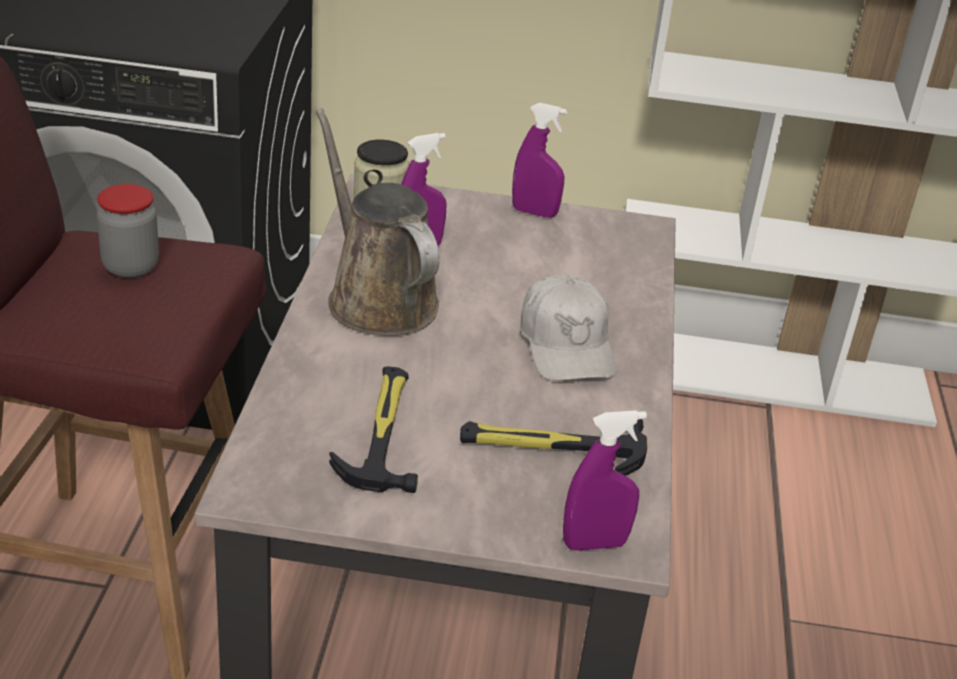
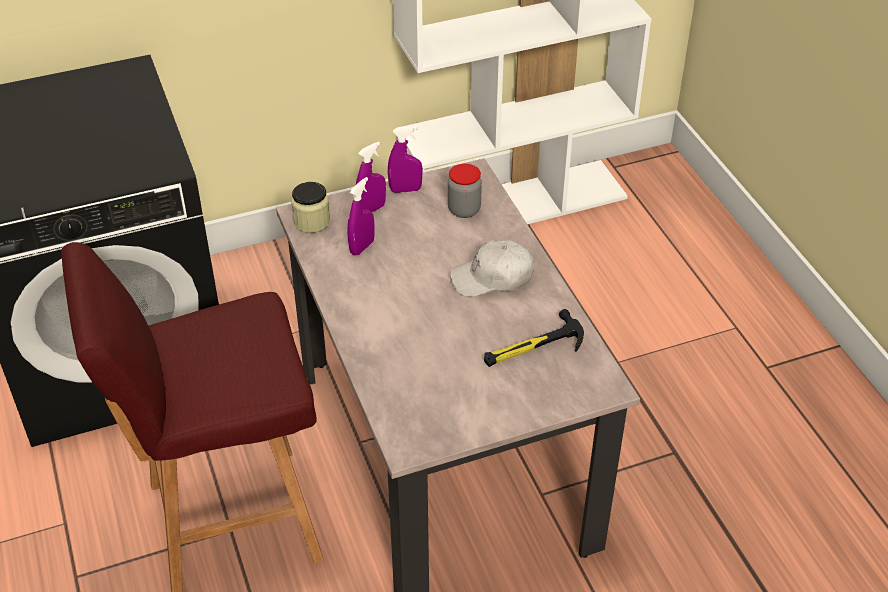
camera: 25 degrees left, 10 degrees up
jar [97,184,159,278] -> jar moved to [448,164,482,218]
brown watering can [316,108,439,336] -> none
hammer [329,367,418,493] -> none
white cap [520,275,615,381] -> white cap turned 120 degrees clockwise [450,240,534,297]
purple spray bottle [563,410,647,551] -> purple spray bottle moved to [356,142,386,212]

